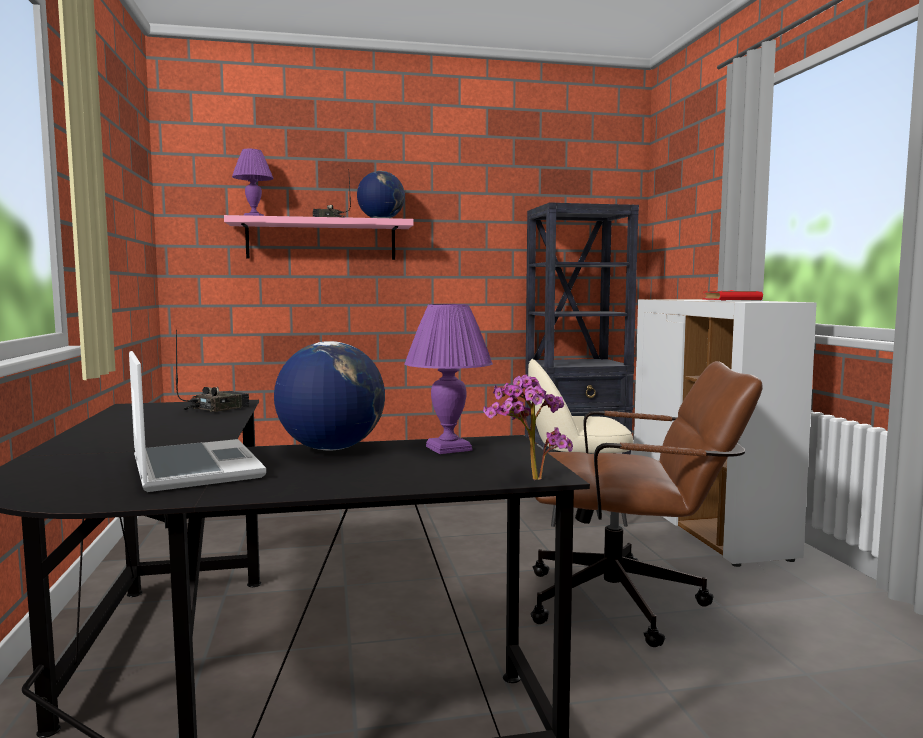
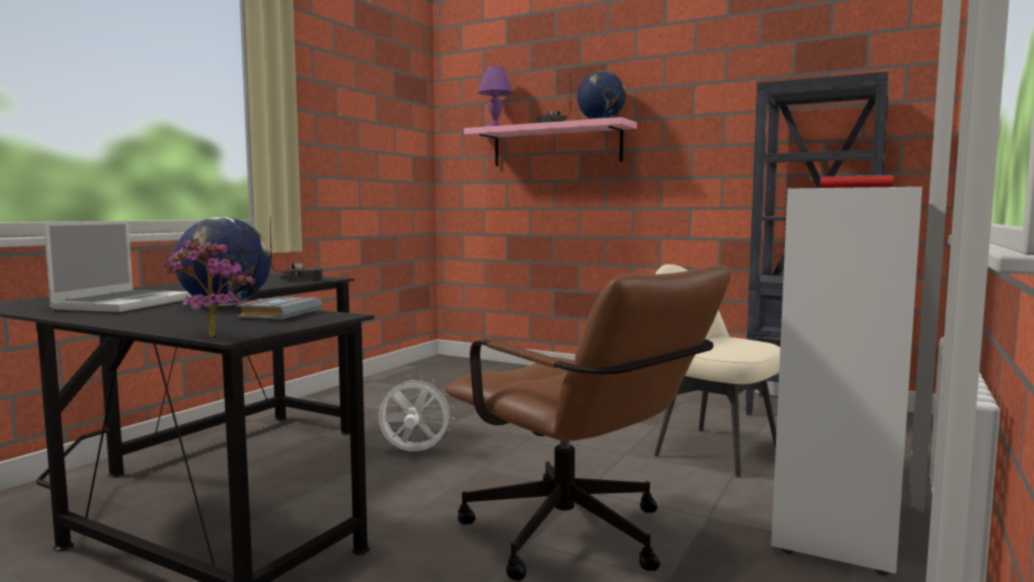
camera: 40 degrees right, 0 degrees up
purple table lamp [404,304,493,454] -> grey book [236,296,322,319]
none -> white fan [377,375,454,451]

